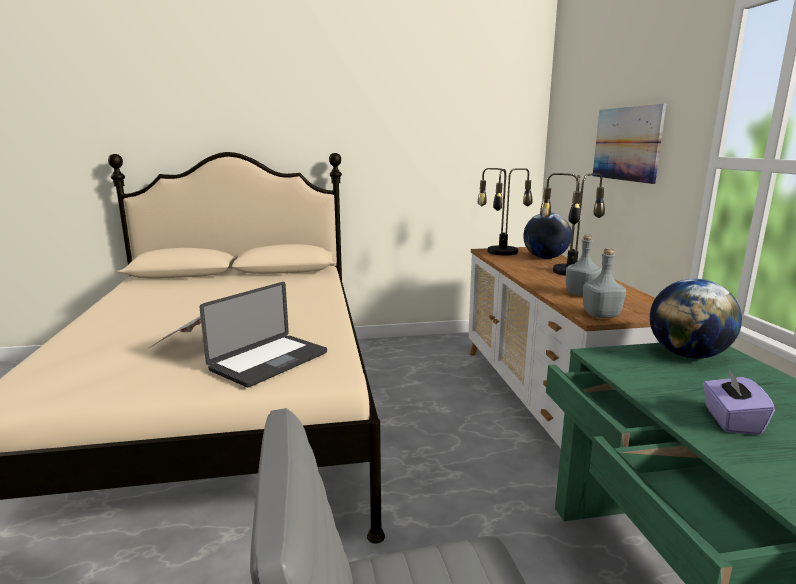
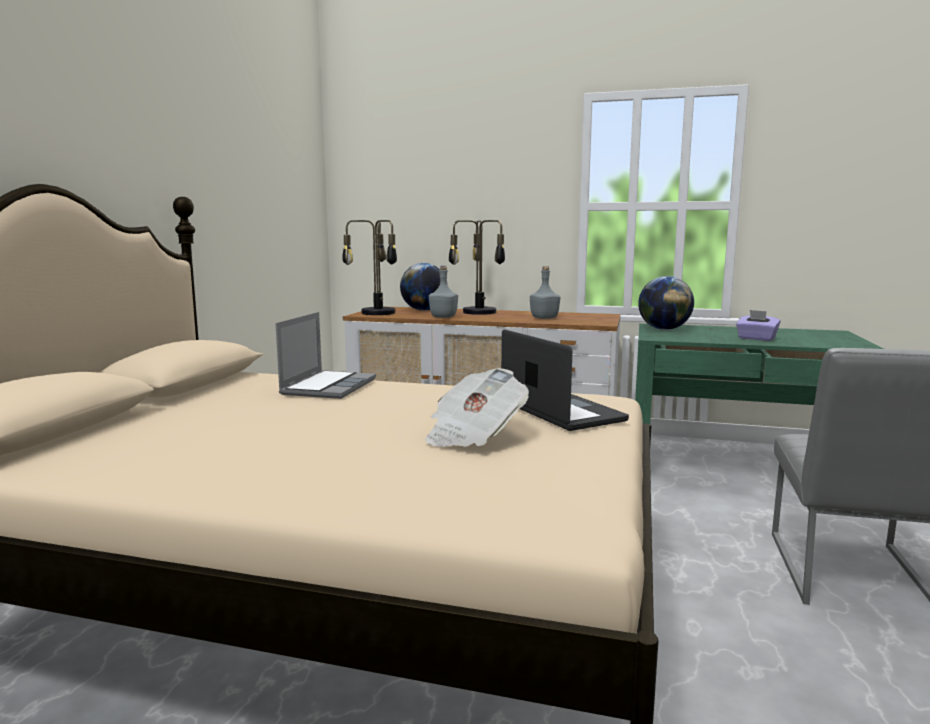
camera: 65 degrees left, 5 degrees down
grey bottle [583,248,626,318] -> grey bottle moved to [429,266,458,318]
picture [593,104,666,184] -> none
none -> laptop [275,312,376,399]

